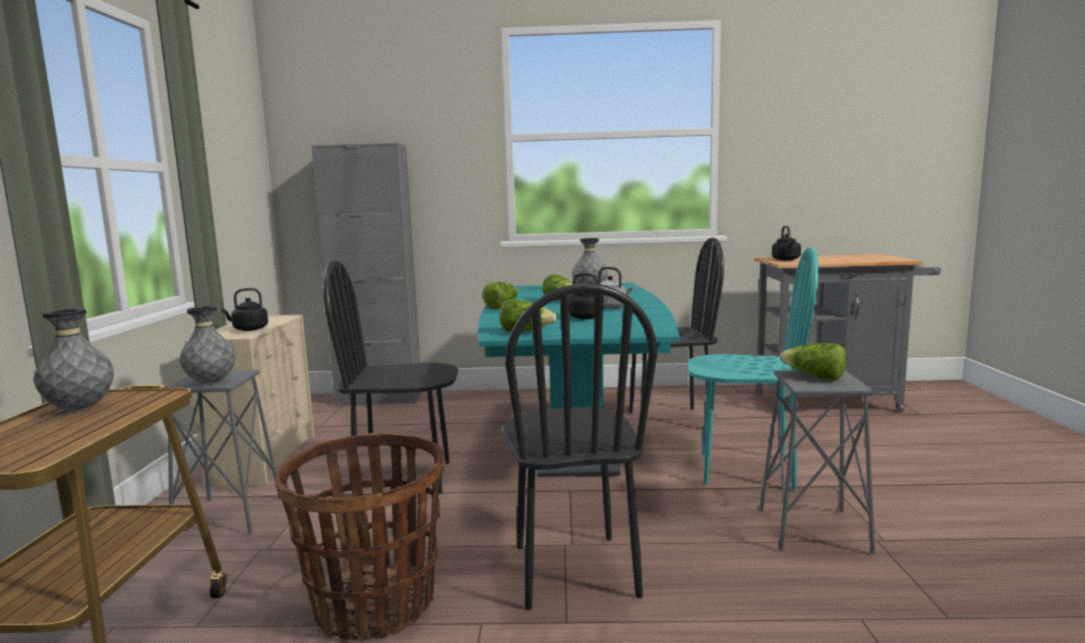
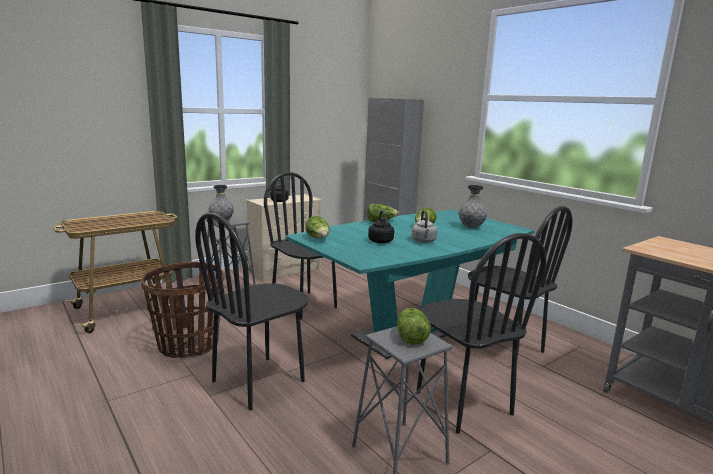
camera: 50 degrees right, 5 degrees up
grey vase [33,308,114,410] -> none
turquoise chair [688,247,819,491] -> black chair [417,233,546,434]
black kettle [772,226,801,260] -> none

